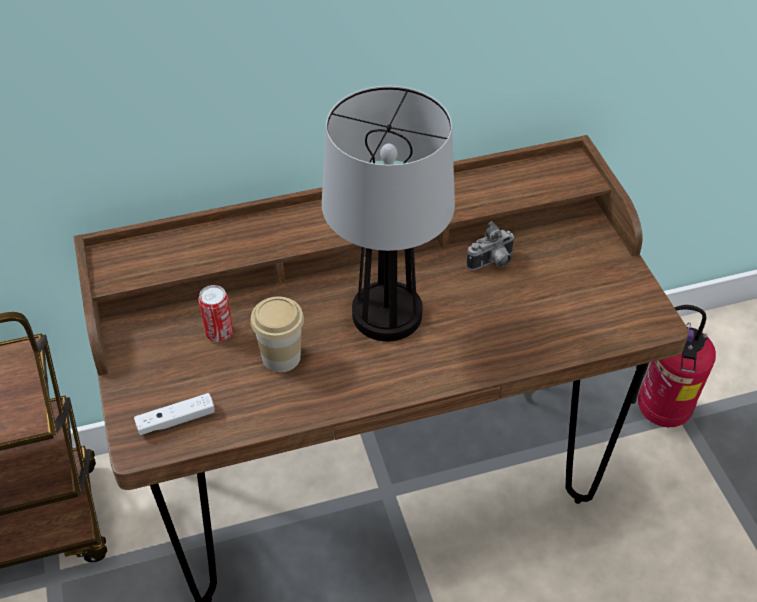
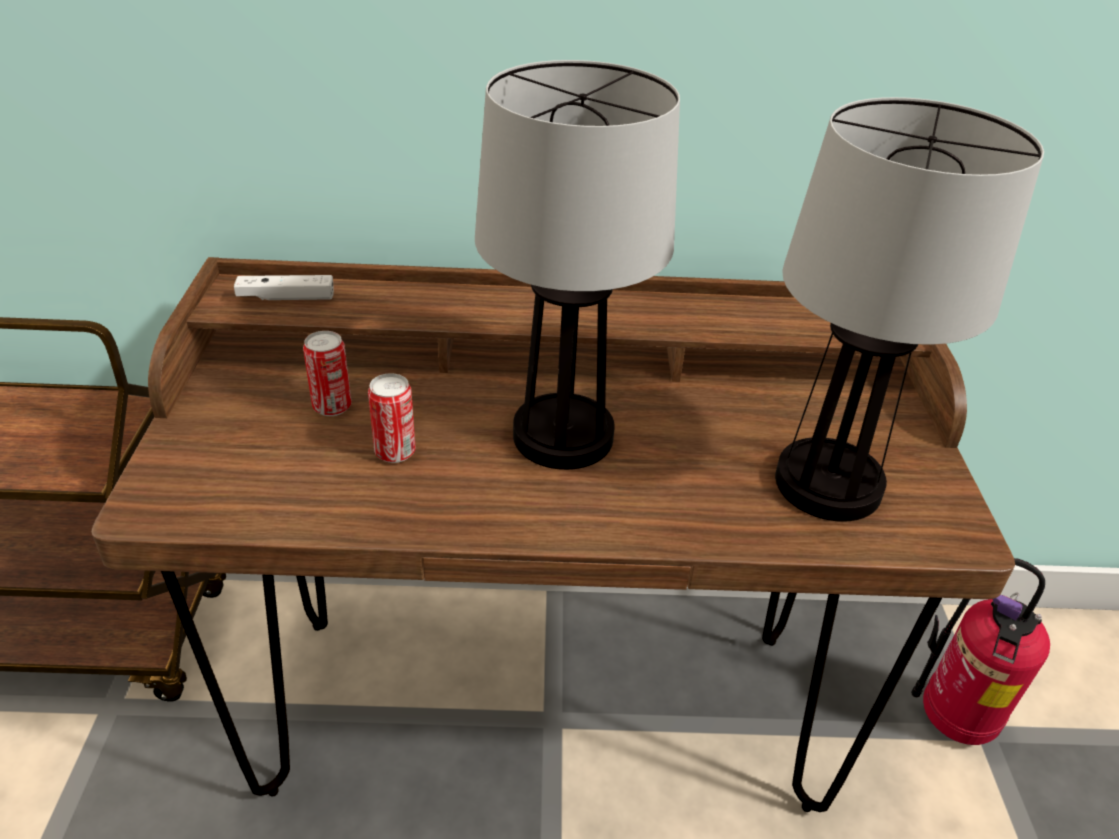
camera: 15 degrees right, 10 degrees down
white game controller [134,393,215,435] -> white game controller moved to [234,275,334,300]
cup [250,297,304,372] -> can [368,373,416,463]
camera [466,221,515,270] -> none
none -> table lamp [775,97,1044,522]

